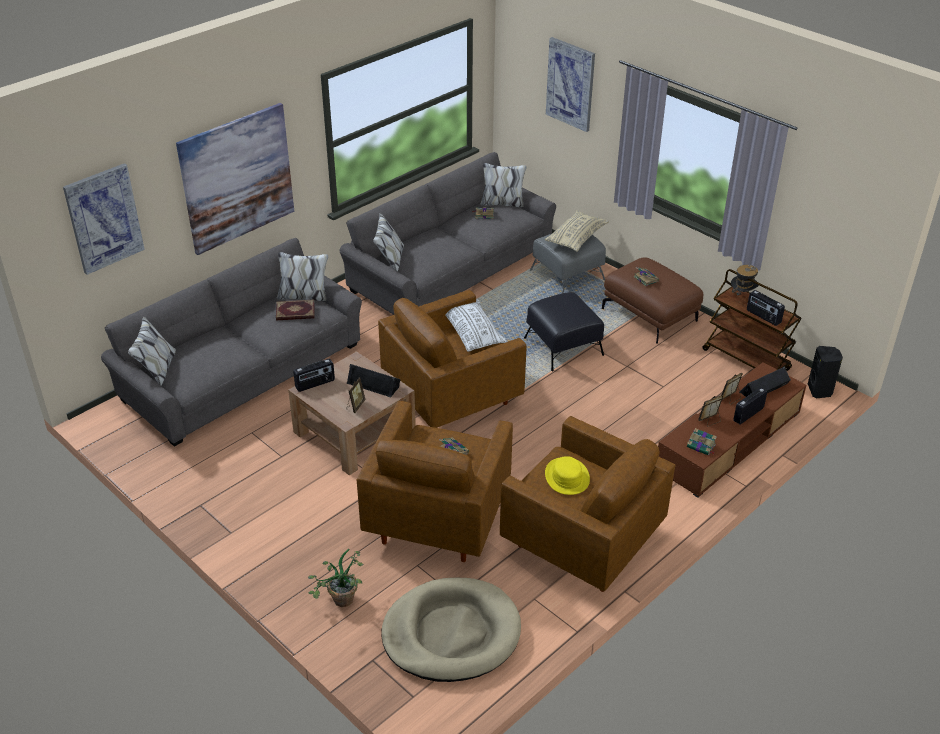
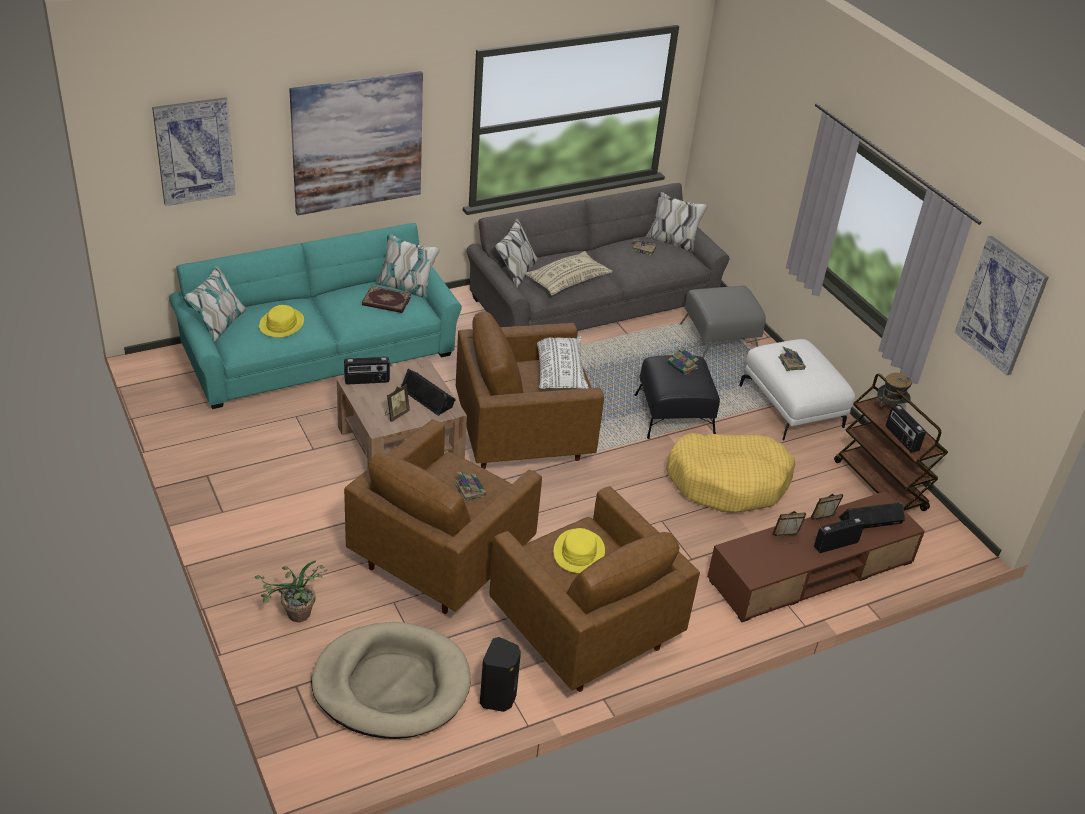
camera: 15 degrees right, 0 degrees up
grey sofa [101,238,362,447] -> turquoise sofa [169,223,462,409]
beige pillow [545,210,609,252] -> beige pillow moved to [525,251,612,295]
picture [546,37,595,132] -> picture moved to [954,236,1049,376]
brown ottoman [602,257,703,344] -> white ottoman [739,339,855,441]
book [687,428,717,456] -> book moved to [668,348,699,375]
black speaker [808,346,843,398] -> black speaker moved to [480,637,521,712]
none -> yellow hat [259,305,304,337]
none -> yellow dog bed [666,433,795,512]

